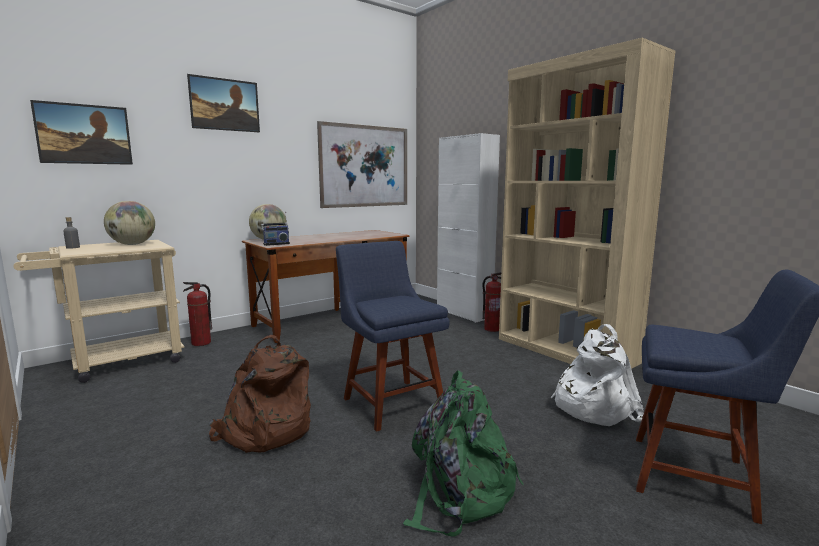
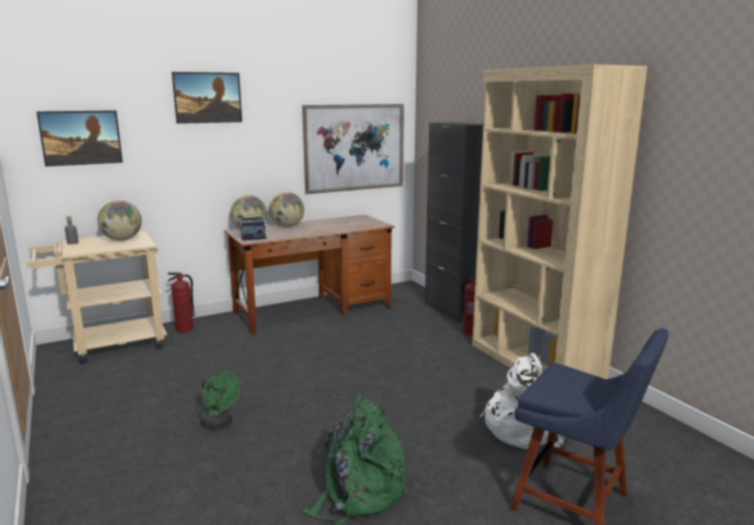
camera: 10 degrees right, 5 degrees up
brown backpack [209,335,311,453] -> green fan [200,371,240,429]
blue chair [336,241,450,432] -> none
white cabinet [437,133,500,323] -> black cabinet [425,122,483,323]
none -> globe [269,192,304,227]

